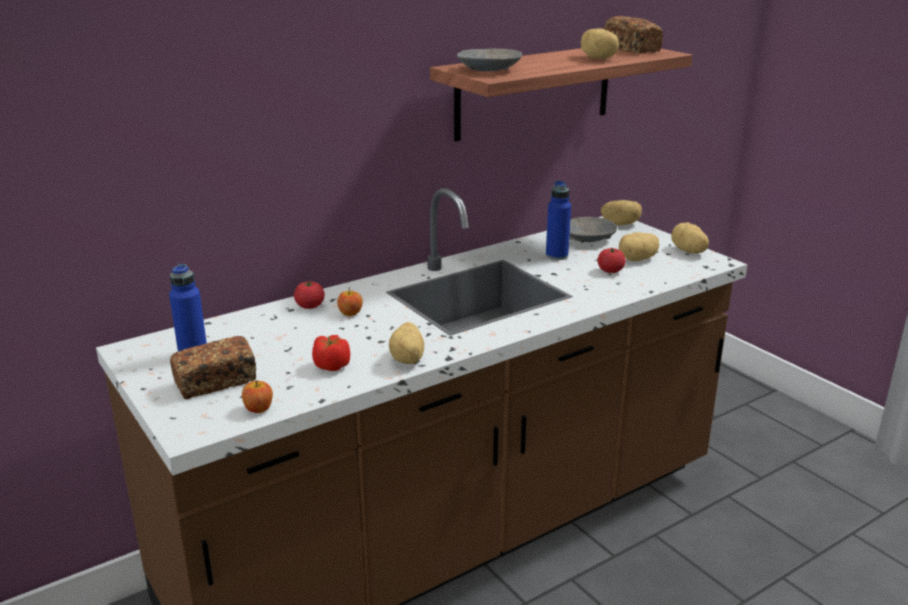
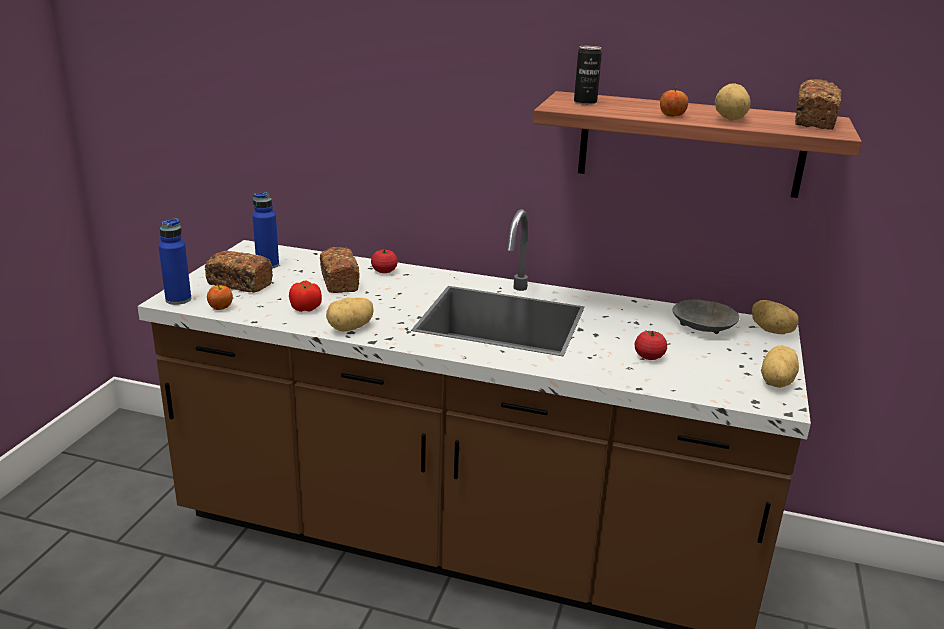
camera: 50 degrees right, 0 degrees up
apple [337,287,363,316] -> apple moved to [660,85,688,117]
grey bowl [457,48,522,71] -> can [574,46,602,105]
blue bottle [546,181,571,260] -> blue bottle moved to [158,219,191,305]
potato [619,232,659,261] -> none
none -> bread [320,247,360,293]

